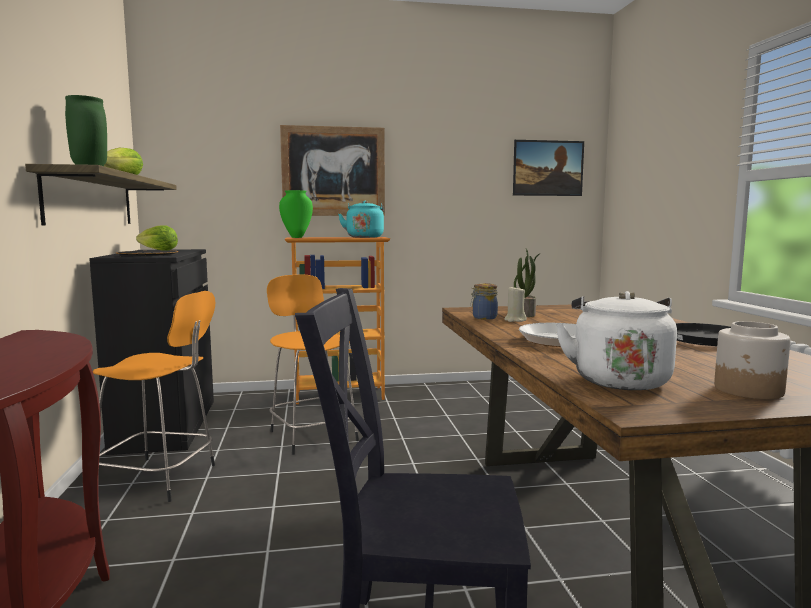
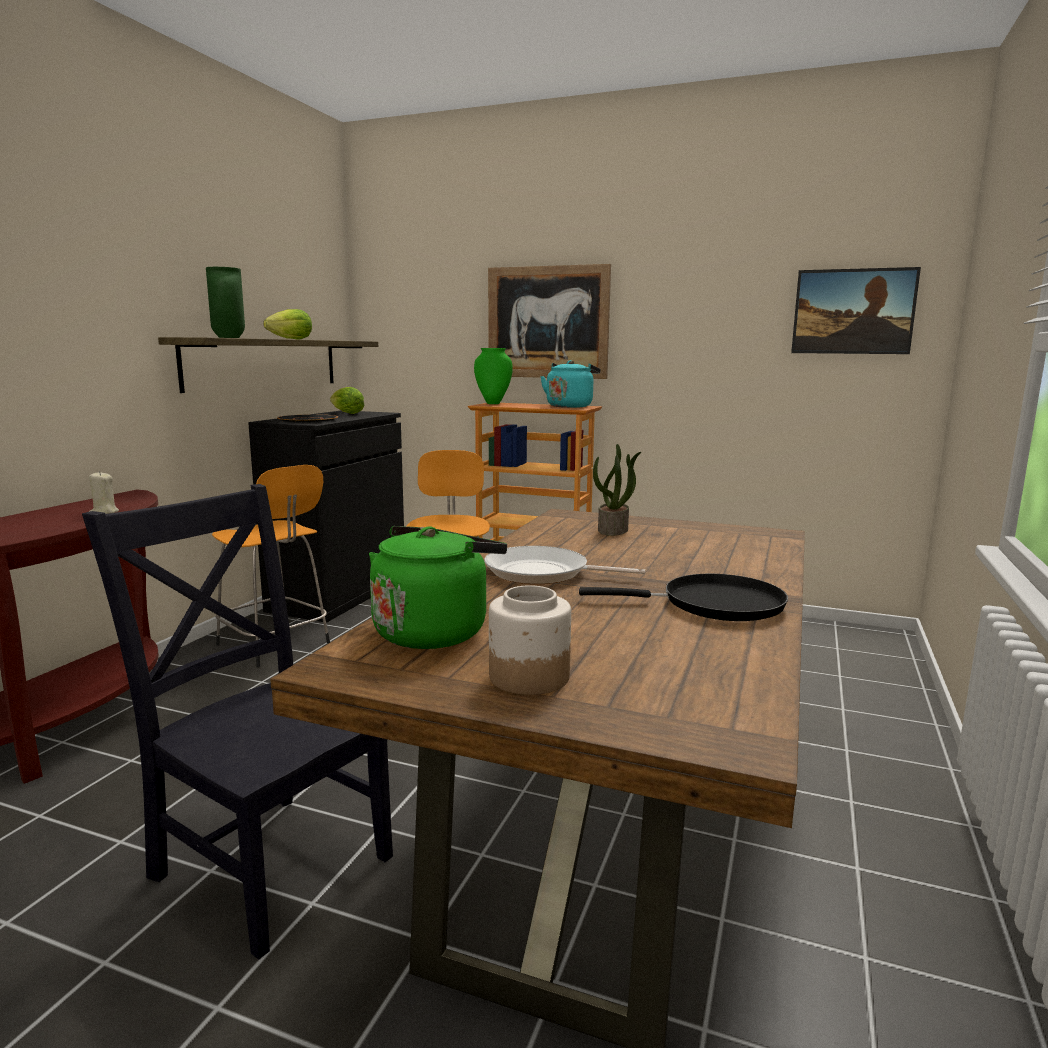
camera: 30 degrees right, 5 degrees up
jar [471,283,498,320] -> none
beige candle [504,285,527,322] -> beige candle moved to [89,471,119,514]
white kettle [556,291,677,390] -> green kettle [369,526,507,649]

